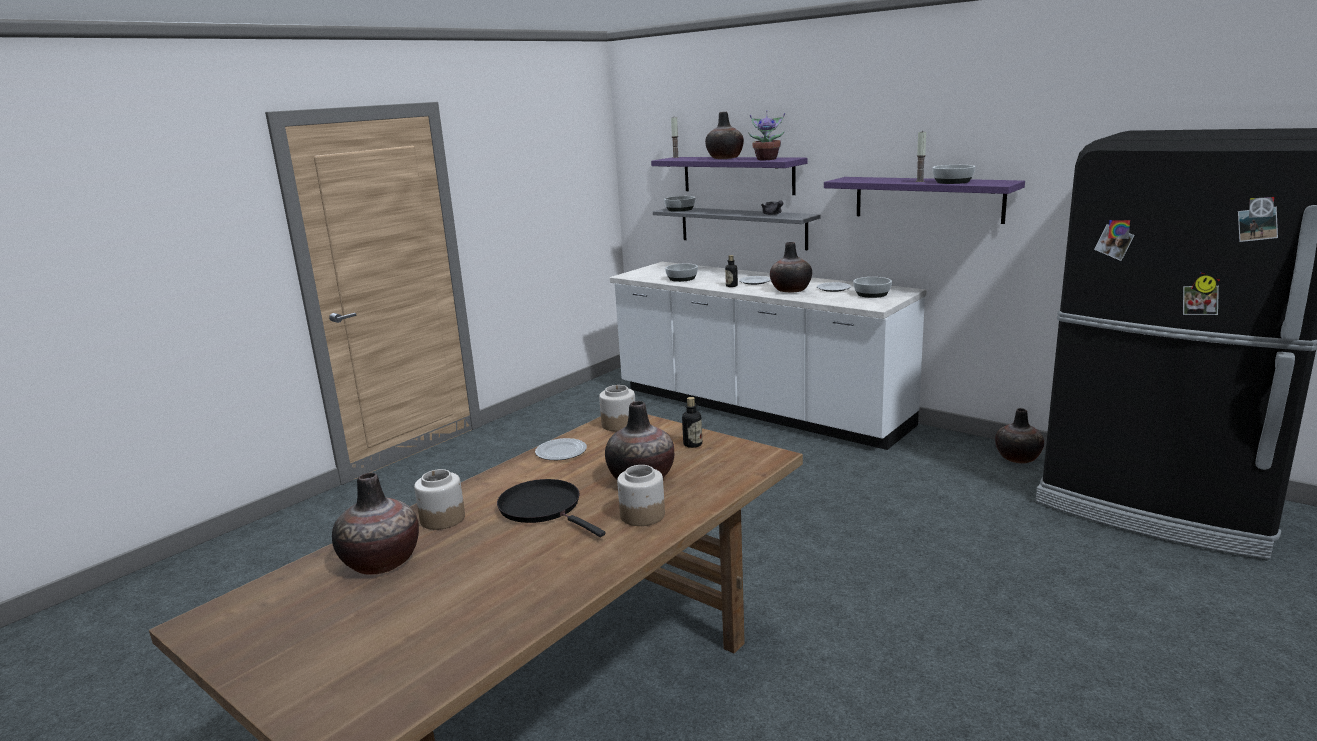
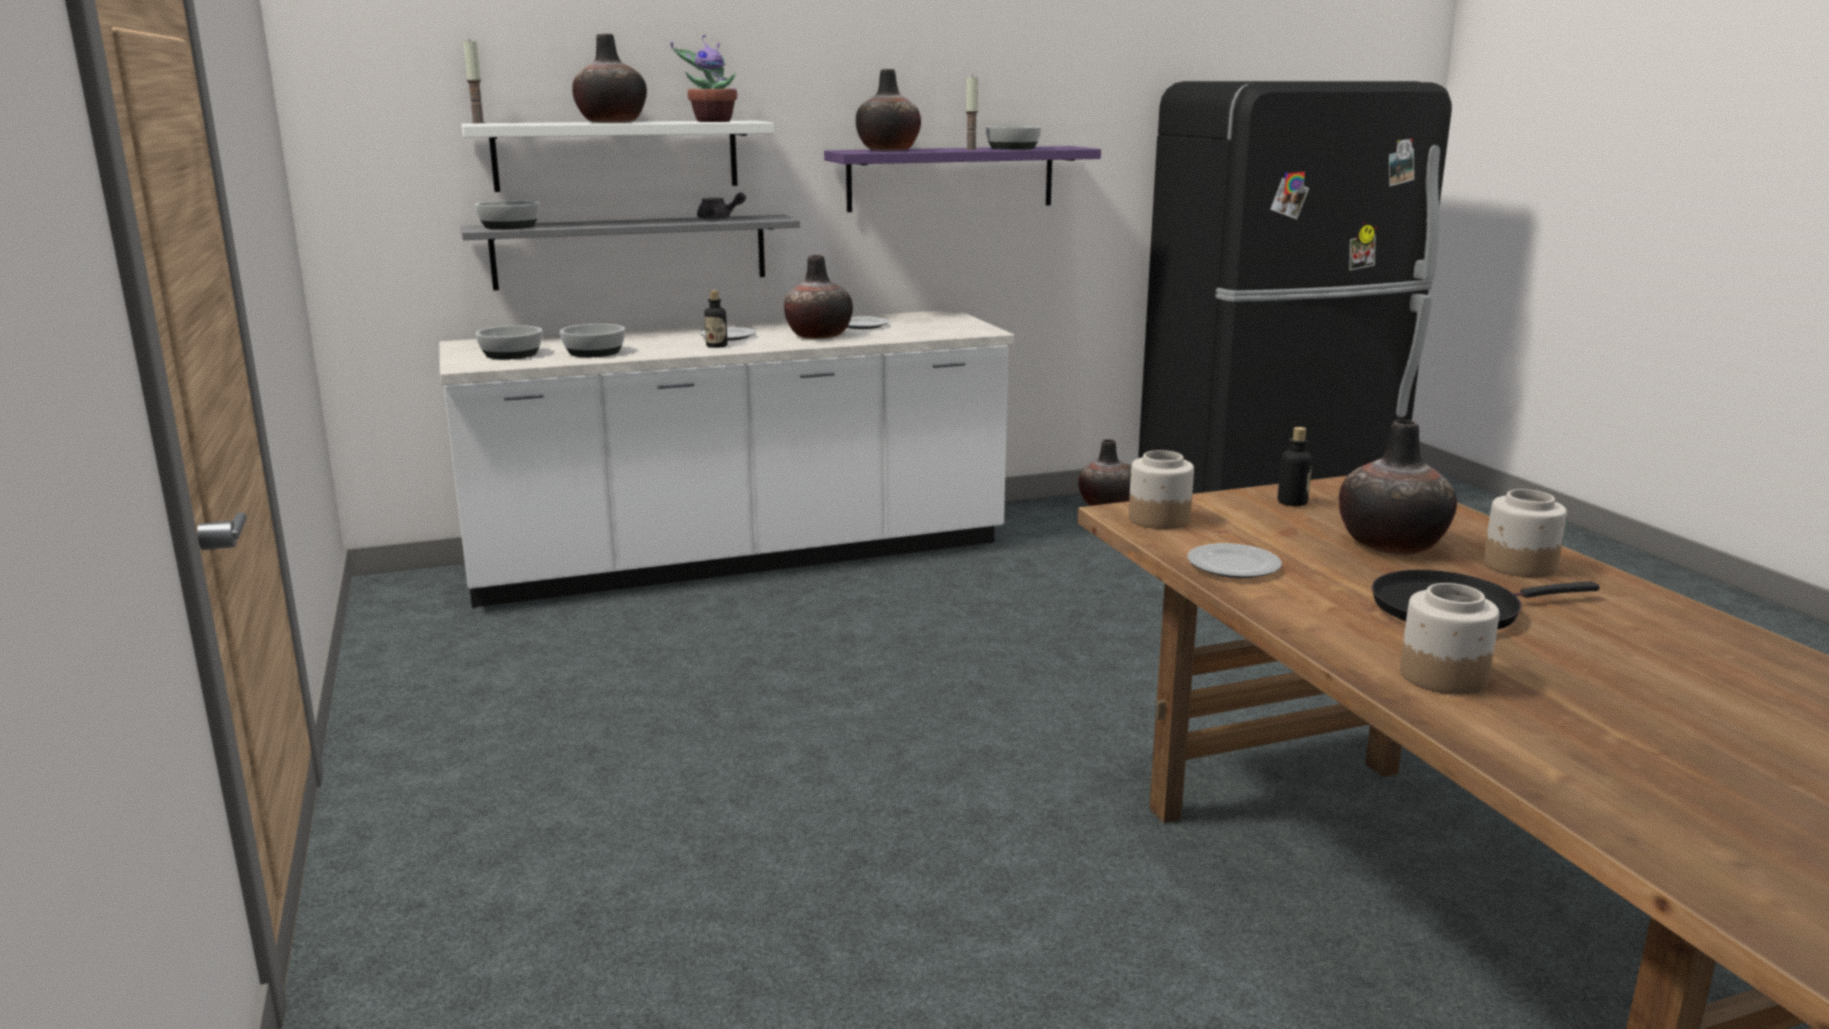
camera: 60 degrees left, 0 degrees up
vase [332,473,419,575] -> vase moved to [856,69,921,151]
purple shelf [651,157,808,195] -> white shelf [461,121,774,192]
bowl [853,277,892,298] -> bowl moved to [475,325,543,360]

